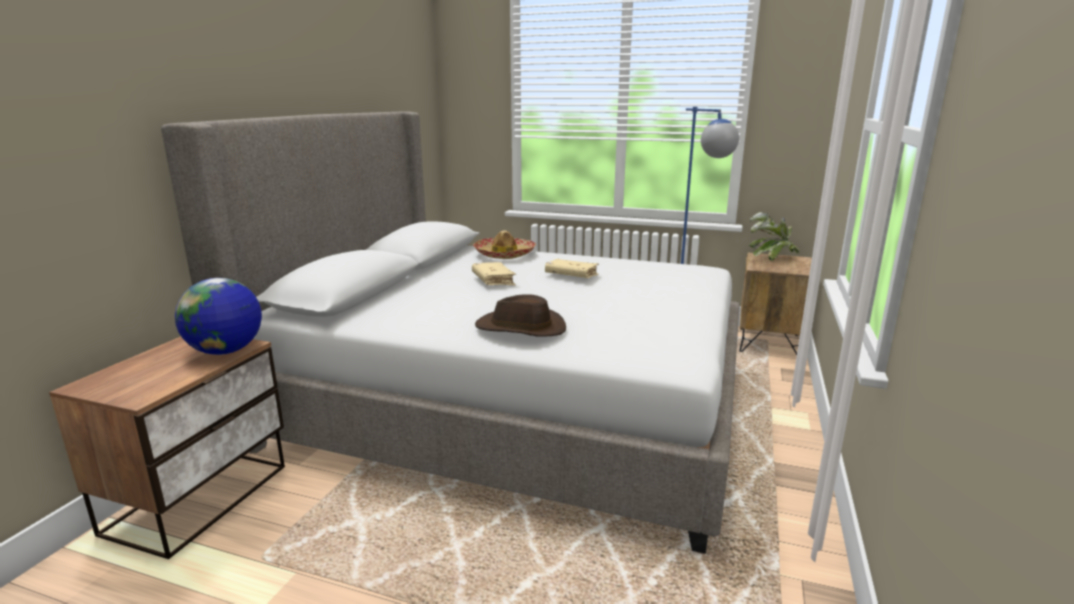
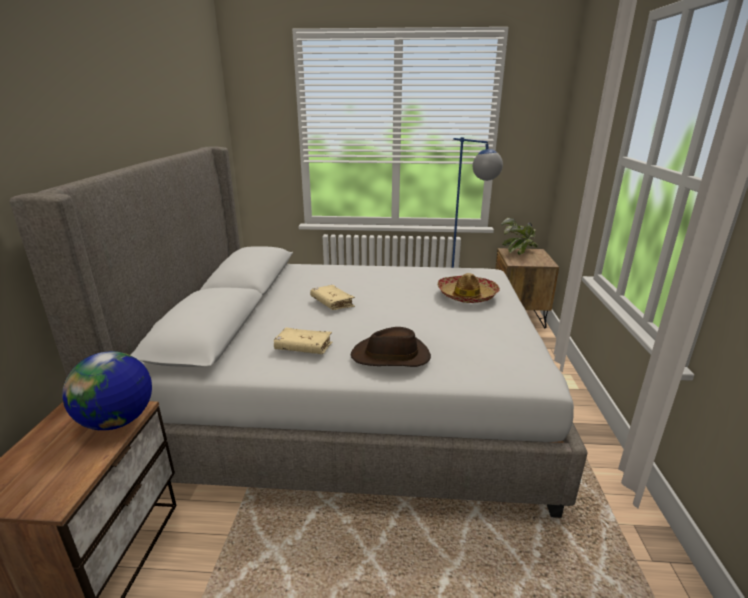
camera: 15 degrees left, 5 degrees up
hat [473,230,536,259] -> hat moved to [438,273,500,303]
beige book [545,259,599,278] -> beige book moved to [274,327,332,354]

